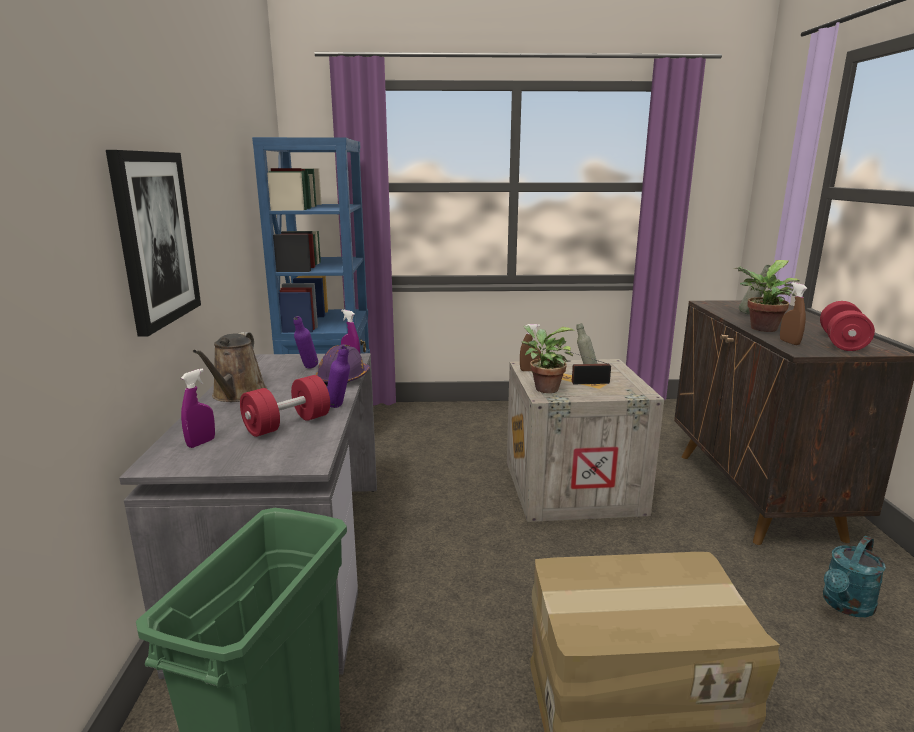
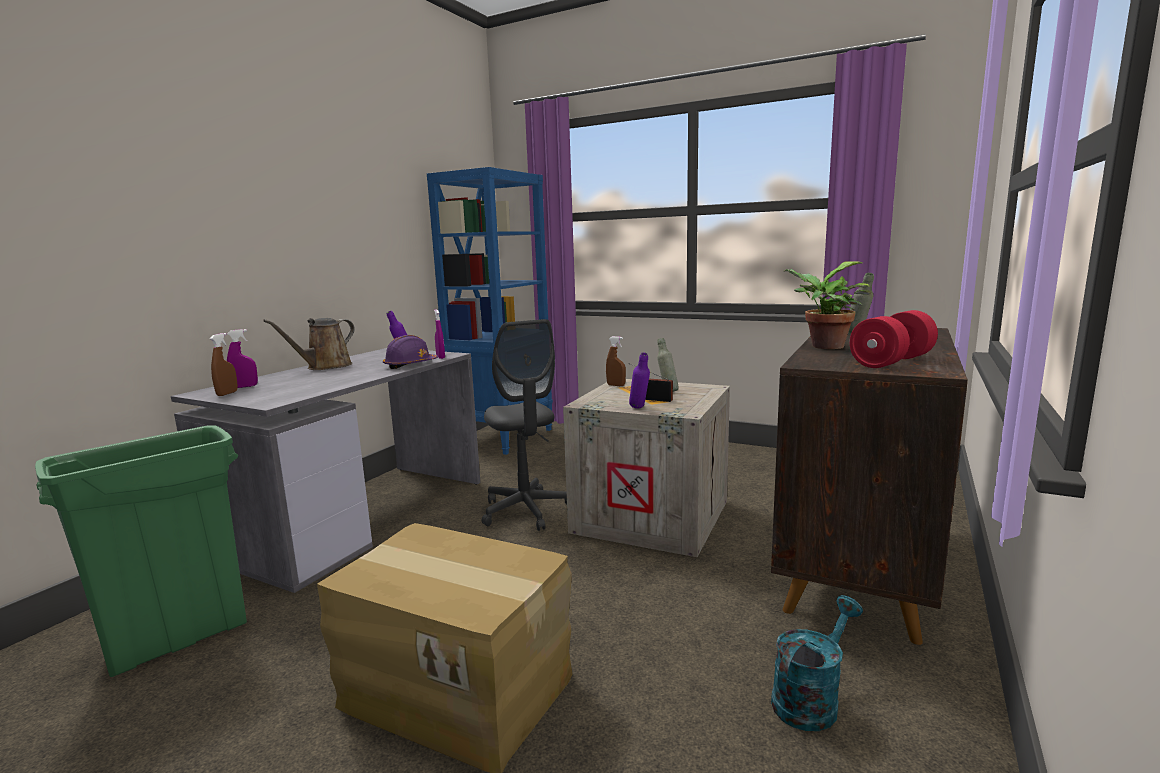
camera: 30 degrees right, 5 degrees down
picture [106,150,201,337] -> none
red dumbbell [240,375,330,437] -> none
purple bottle [327,345,350,408] -> purple bottle moved to [629,352,650,409]
potted plant [522,325,574,393] -> none
brown spray bottle [780,282,807,345] -> brown spray bottle moved to [210,333,238,396]
turquoise watering can [823,536,886,617] -> turquoise watering can turned 150 degrees clockwise [771,595,863,731]
none -> grey office chair [482,319,567,531]

